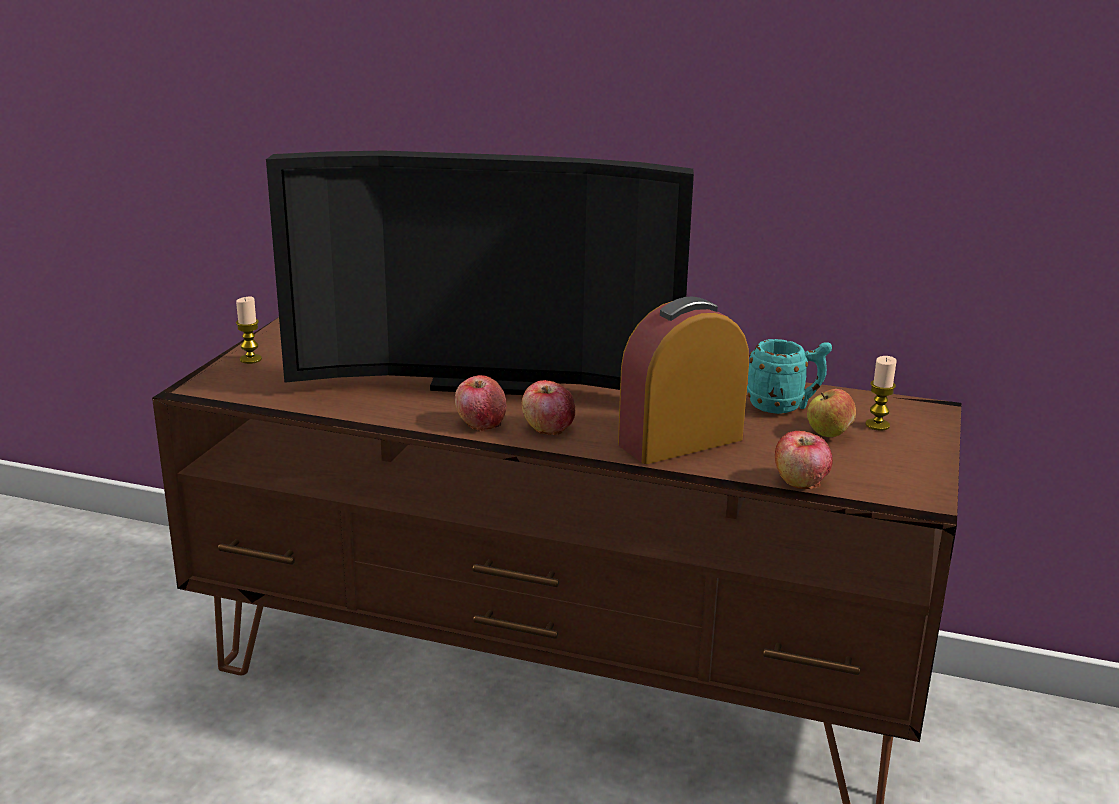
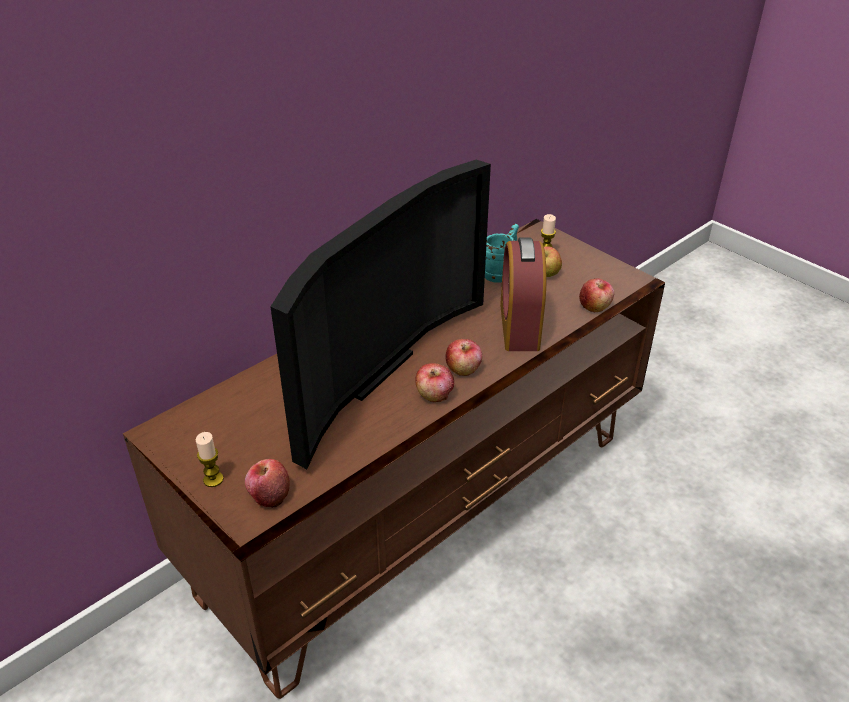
camera: 60 degrees left, 15 degrees up
none -> apple [245,459,290,508]

